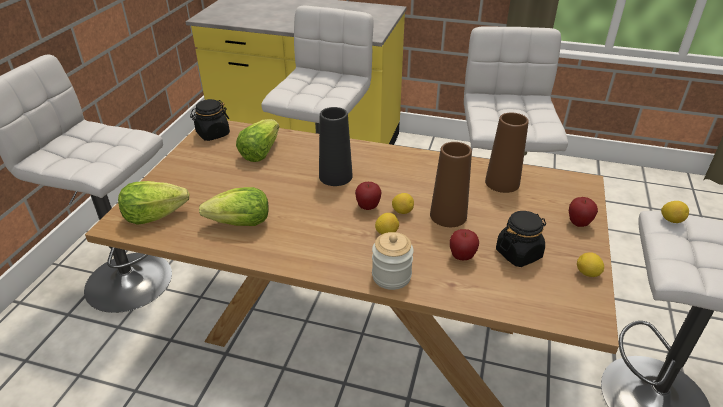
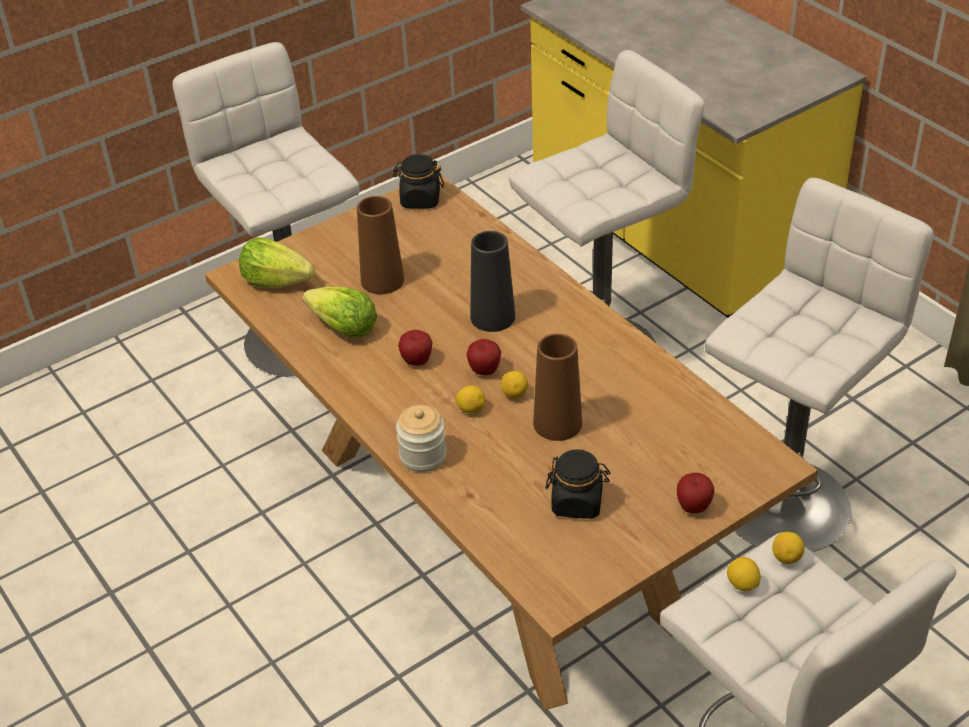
camera: 40 degrees right, 5 degrees up
lettuce [236,119,279,162] -> none
apple [450,229,479,260] -> apple moved to [398,330,433,366]
brown vase [485,113,529,193] -> brown vase moved to [357,196,404,294]
lemon [577,252,604,277] -> lemon moved to [727,557,761,592]

